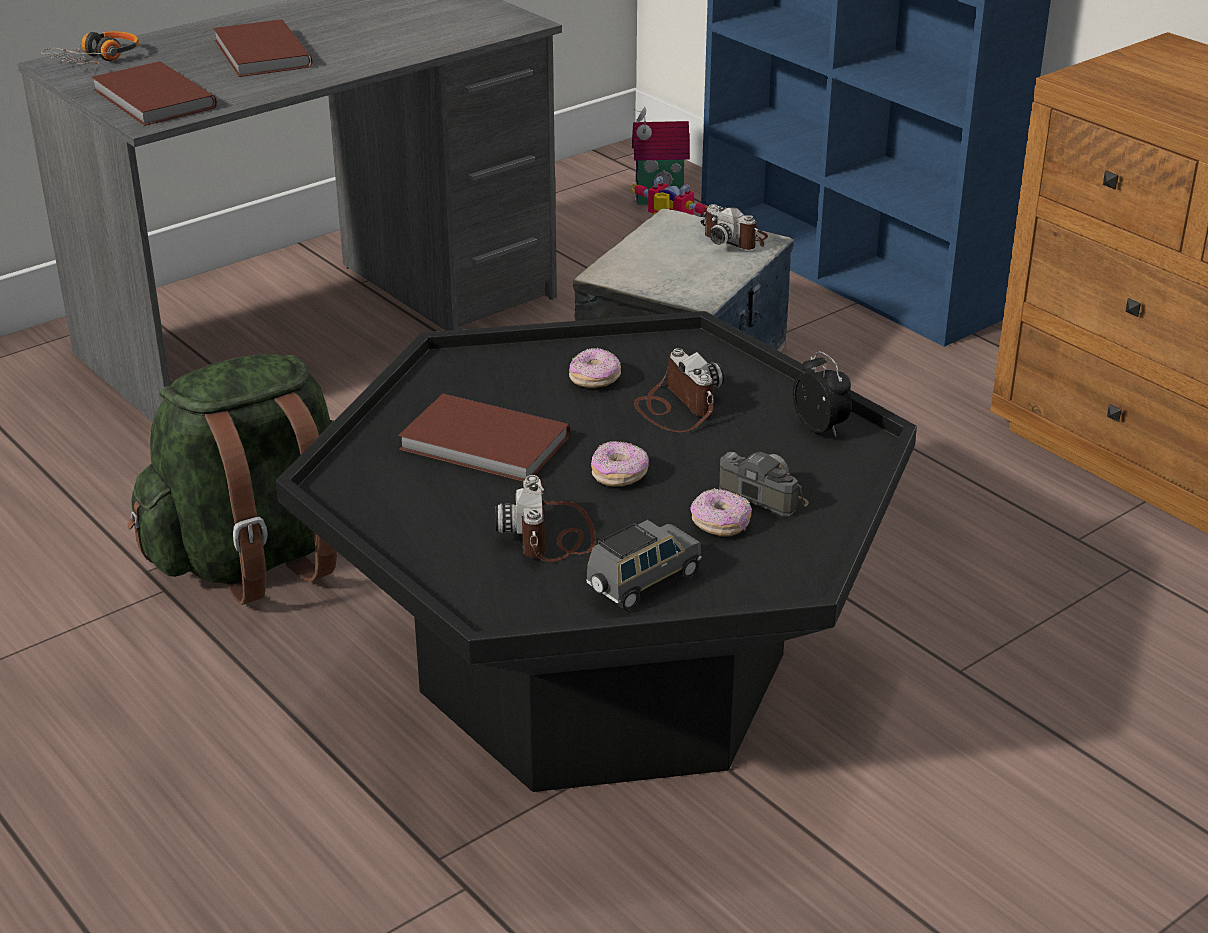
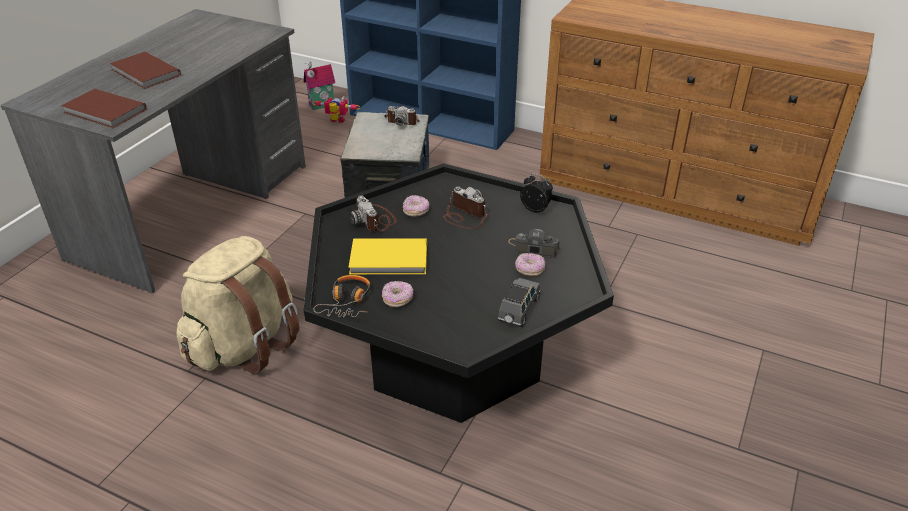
camera: 25 degrees left, 5 degrees up
headphones [41,31,139,65] -> headphones moved to [314,275,370,317]
green backpack [127,354,337,605] -> beige backpack [176,236,300,374]
brown book [398,394,570,481] -> yellow book [348,238,427,275]
camera [495,475,596,562] -> camera moved to [350,196,397,231]
donut [591,441,649,486] -> donut moved to [382,281,413,307]

